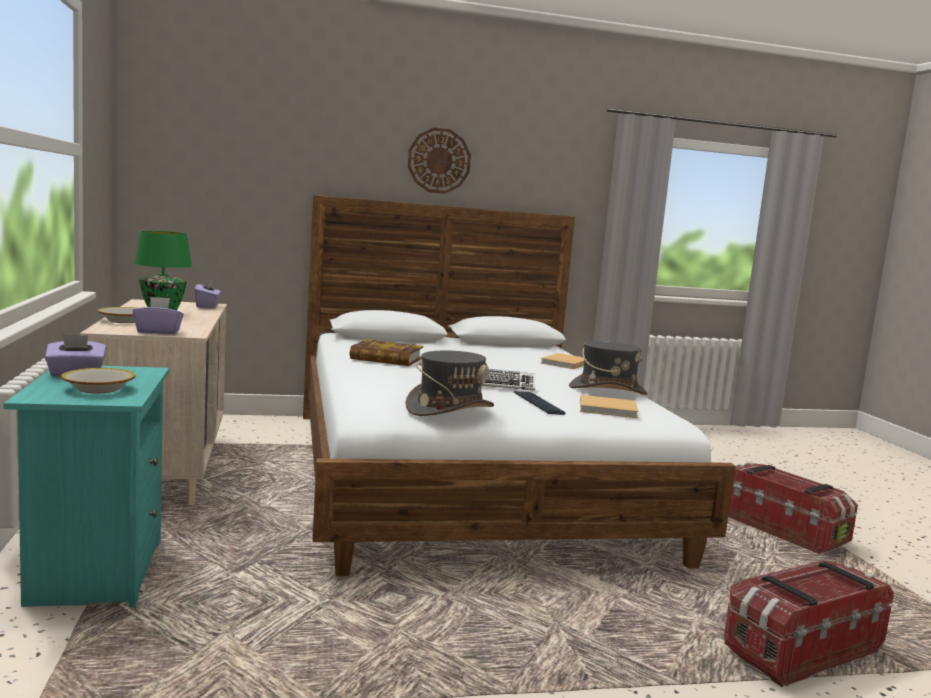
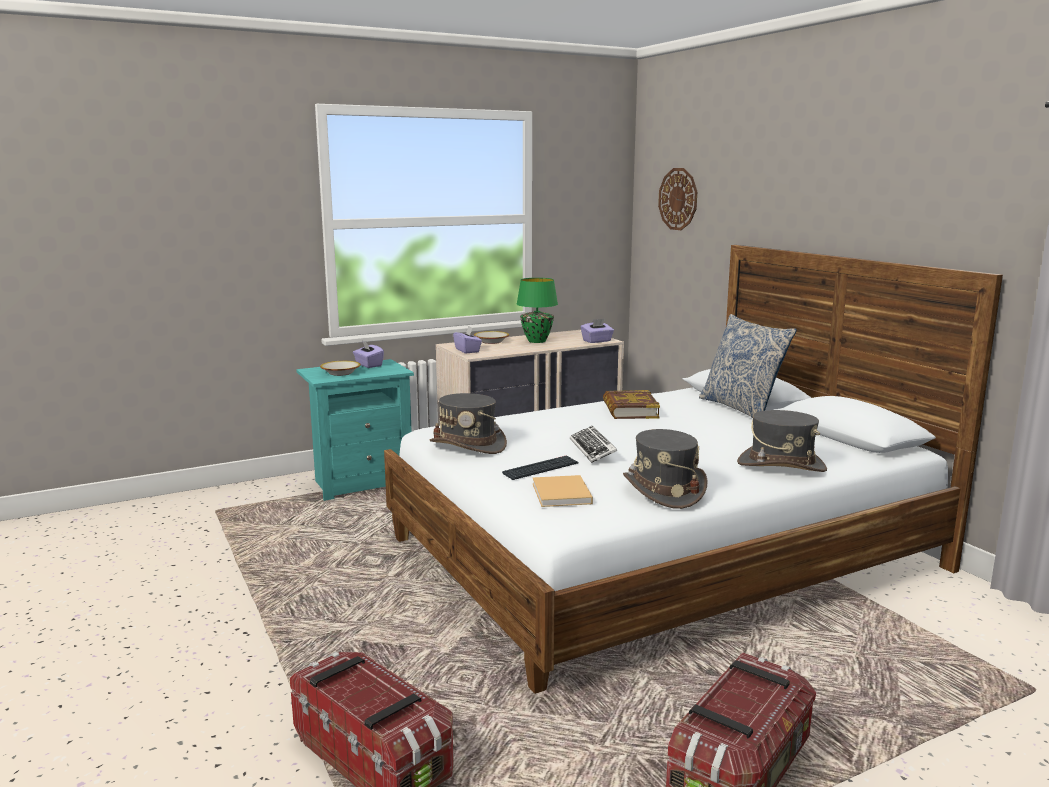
camera: 75 degrees right, 5 degrees up
wall clock [408,128,471,194] -> wall clock moved to [658,168,697,230]
beige book [541,353,584,369] -> grey hat [737,410,827,472]
none -> pillow [699,314,797,418]

